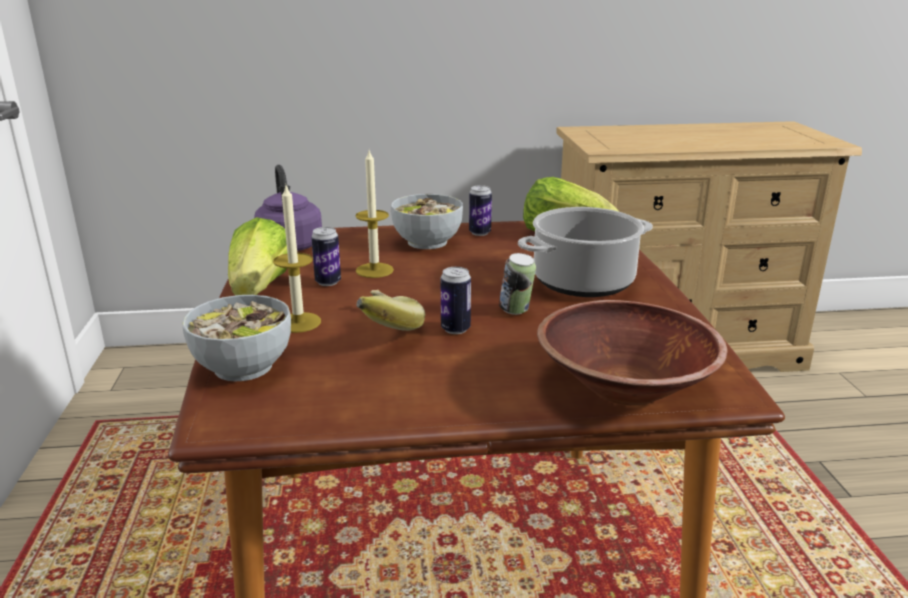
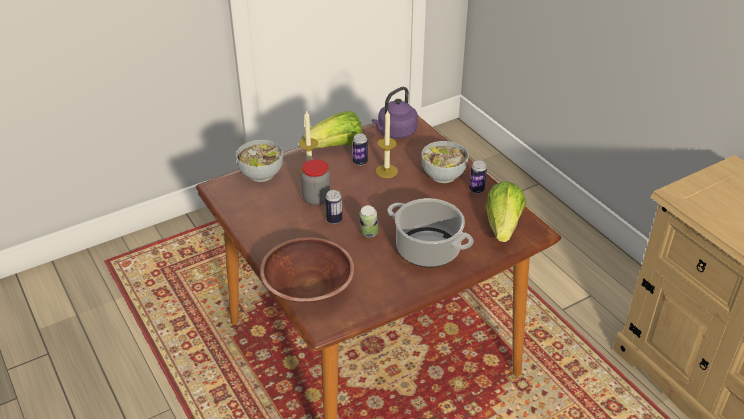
camera: 65 degrees right, 15 degrees up
banana [356,290,425,331] -> jar [301,159,330,205]

